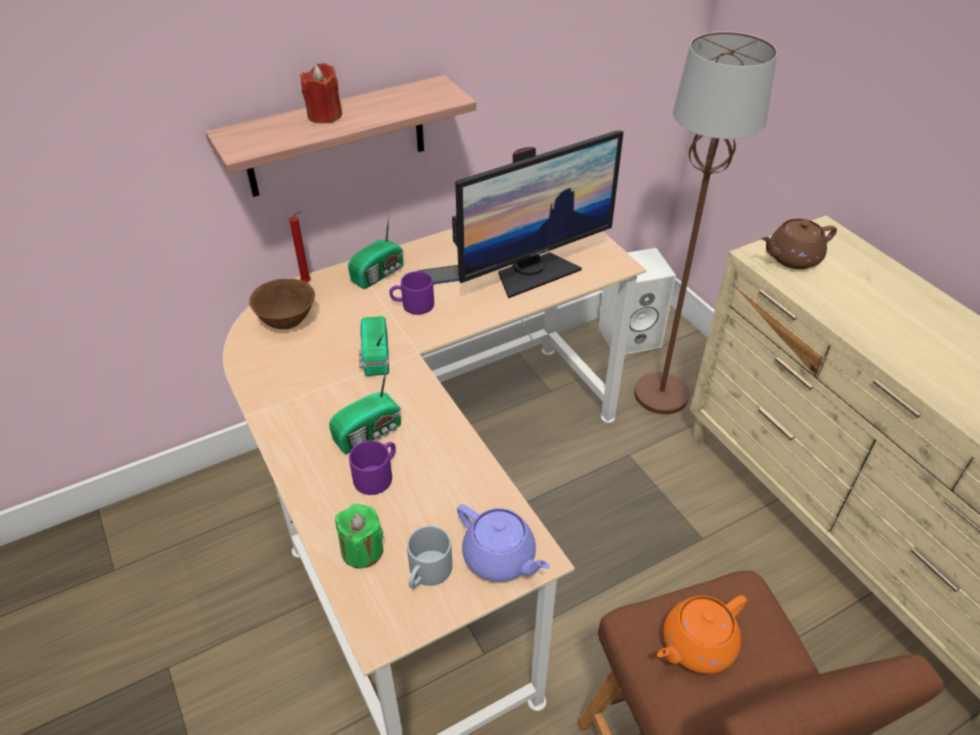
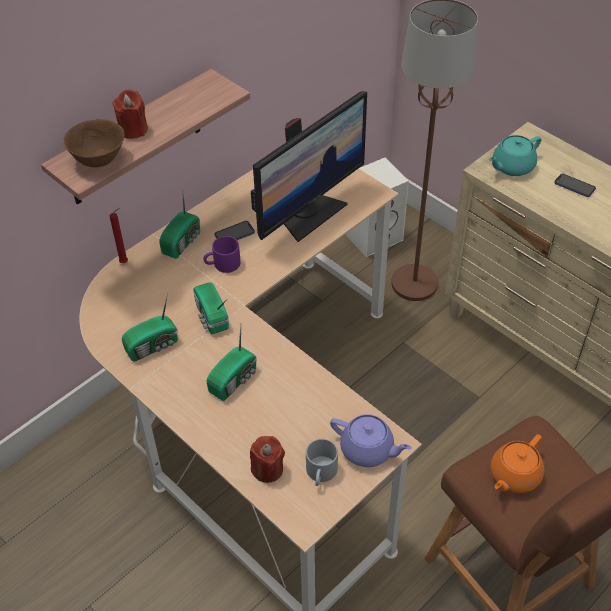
camera: 15 degrees left, 5 degrees up
brown bowl [249,279,315,329] -> brown bowl moved to [64,119,124,167]
green candle [335,504,383,568] -> red candle [250,436,285,483]
purple mug [349,440,396,495] -> none
brown teapot [761,219,837,269] -> turquoise teapot [489,135,542,176]
none -> radio [122,293,178,362]
none -> phone [554,174,596,197]

